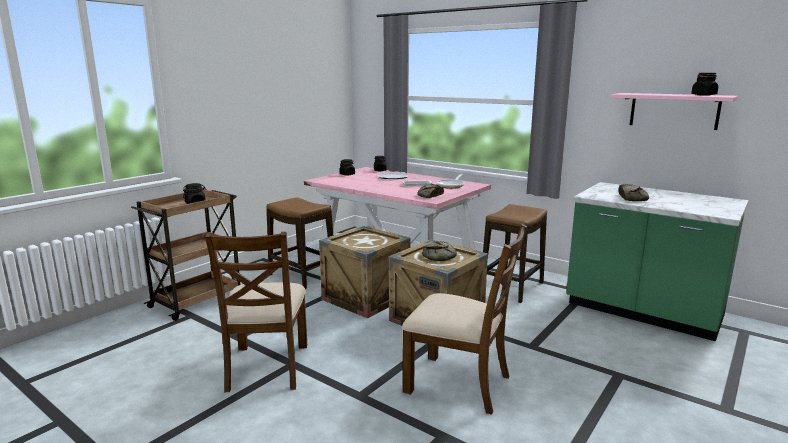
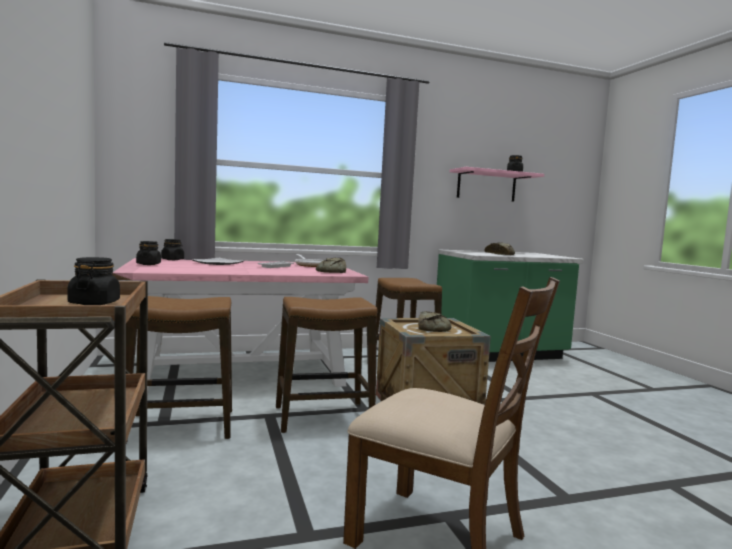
camera: 55 degrees left, 10 degrees down
crate [319,226,411,318] -> stool [276,297,378,433]
brown chair [402,224,527,415] -> none

